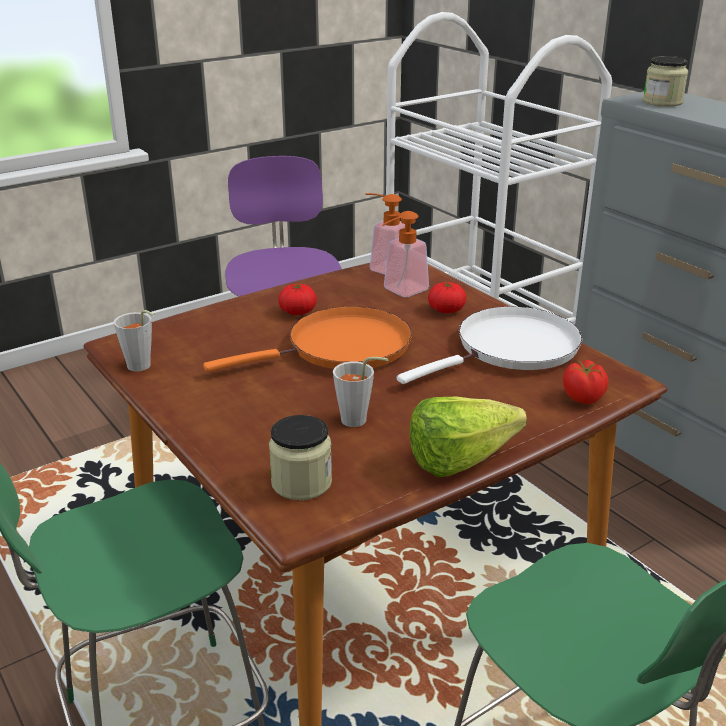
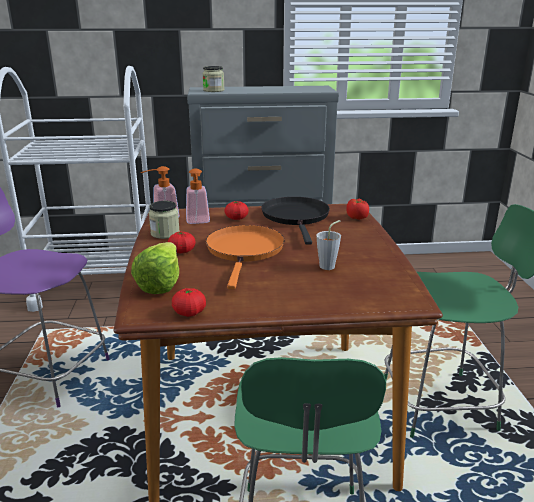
camera: 60 degrees left, 5 degrees down
grey cup [113,310,155,372] -> tomato [172,288,206,317]
jar [269,415,332,500] -> jar moved to [149,201,180,239]
white frying pan [397,306,582,384] -> black frying pan [261,197,330,245]
lettuce [410,396,527,477] -> lettuce moved to [131,242,179,294]

